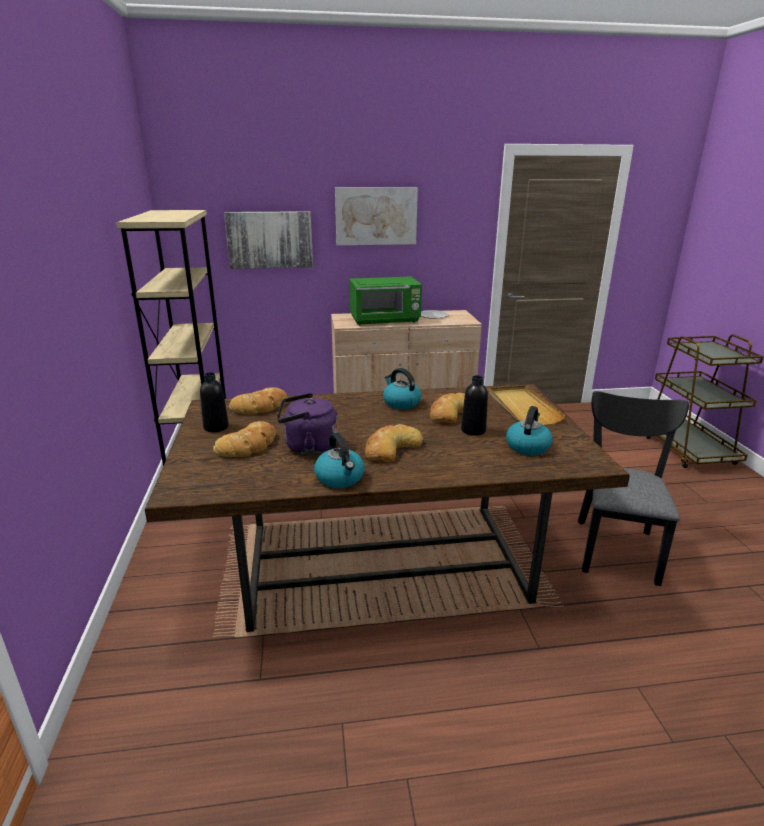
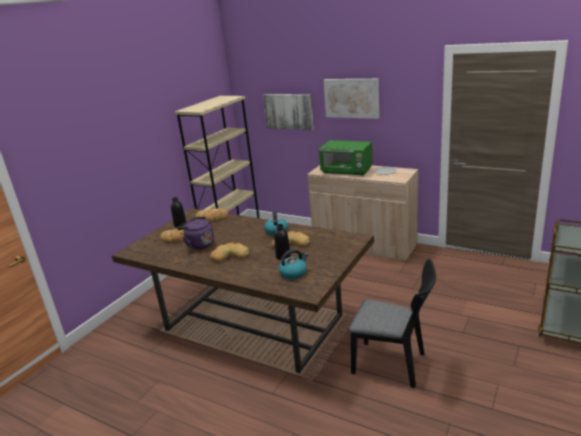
camera: 40 degrees right, 0 degrees up
kettle [314,433,365,488] -> none
beige tray [489,385,566,425] -> none
black chair [578,391,689,586] -> black chair turned 60 degrees clockwise [349,259,436,388]

